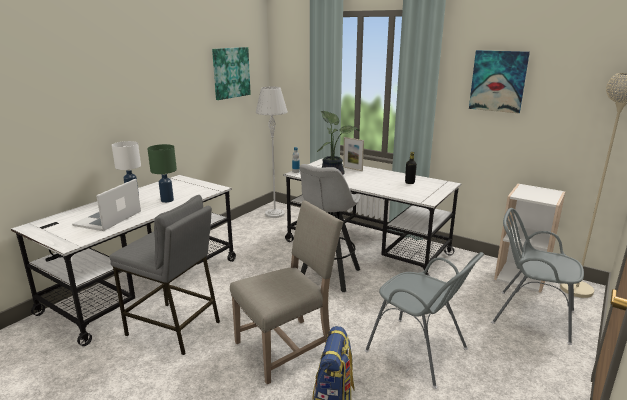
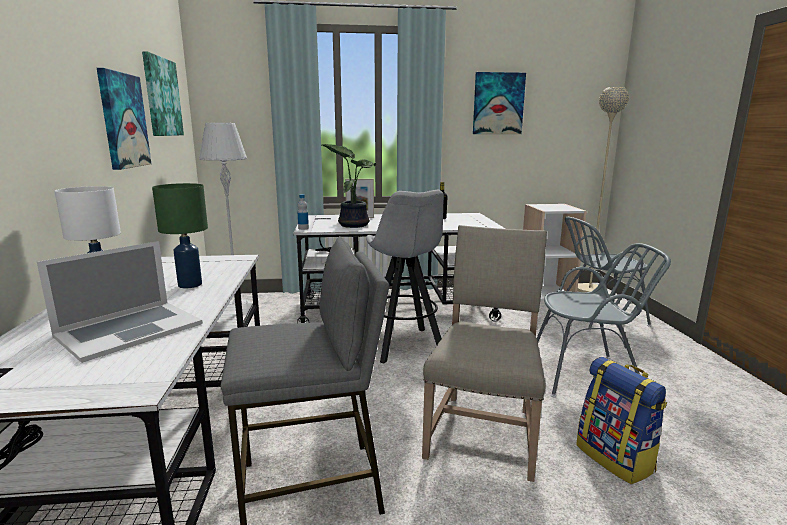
camera: 40 degrees left, 5 degrees down
laptop [72,179,141,231] -> laptop turned 120 degrees counterclockwise [37,241,203,363]
none -> picture [97,68,151,170]

